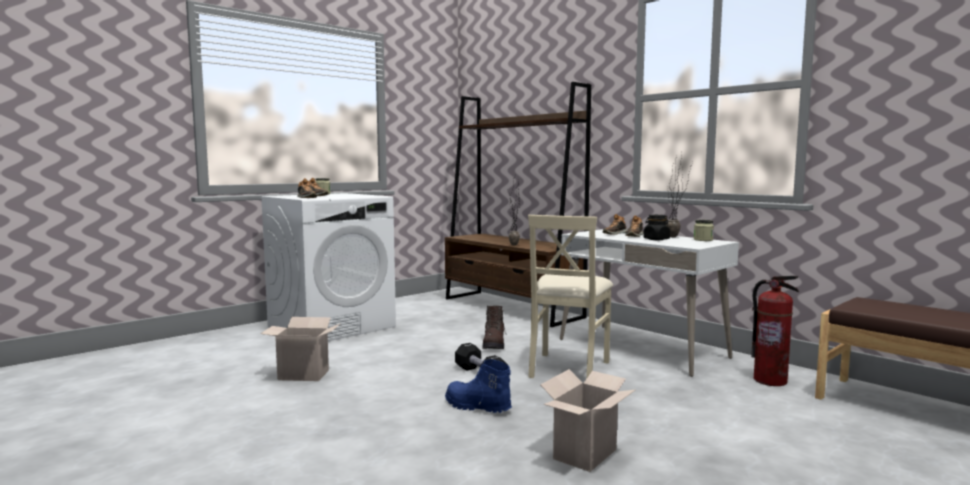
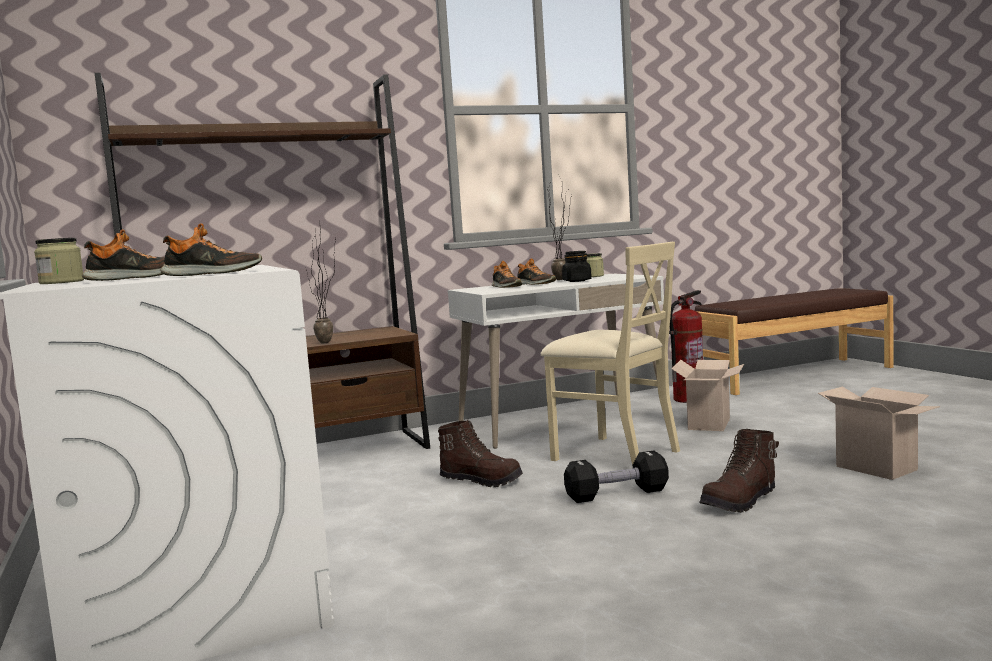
camera: 70 degrees left, 0 degrees up
cardboard box [260,317,341,381] -> cardboard box moved to [671,360,744,431]
blue boot [445,359,512,413] -> brown boot [699,429,779,513]

